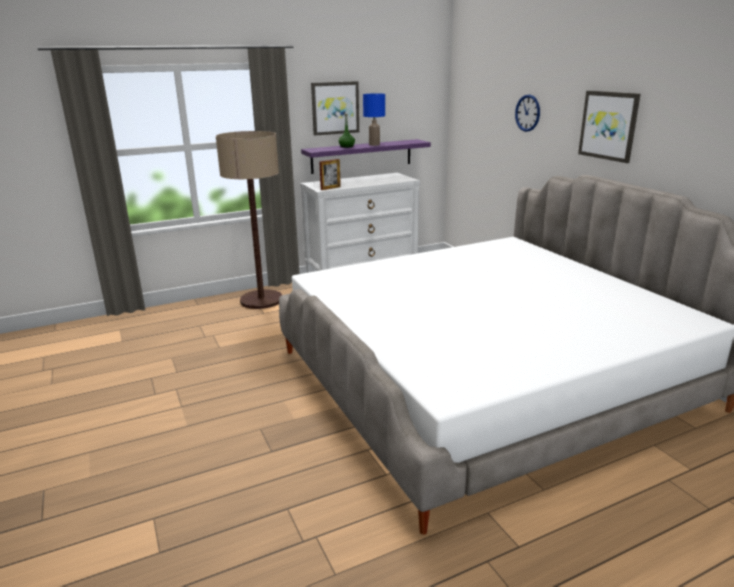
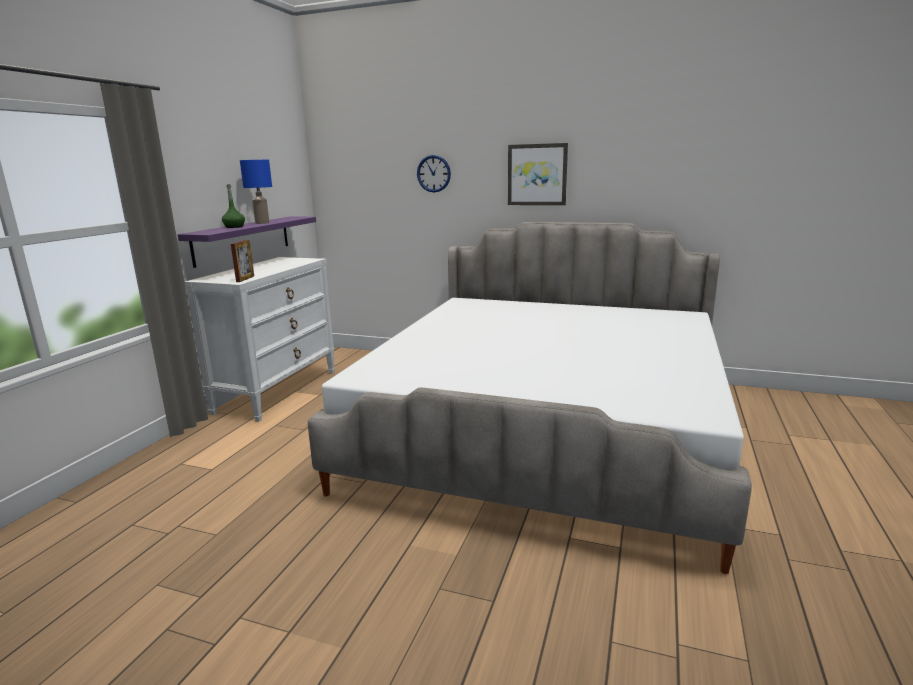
camera: 45 degrees left, 5 degrees down
floor lamp [216,131,282,309] -> none
picture [311,81,359,136] -> none

